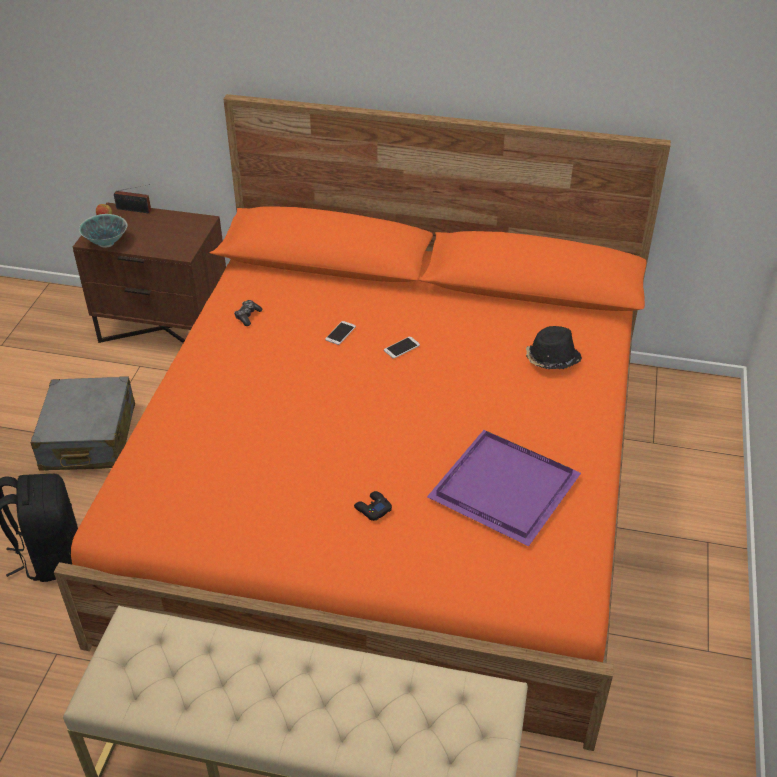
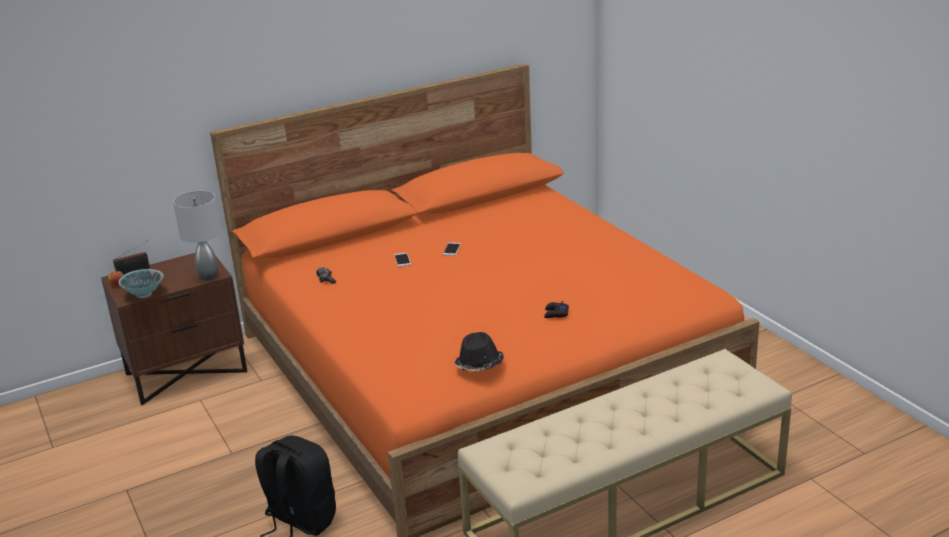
camera: 40 degrees left, 15 degrees down
grey suitcase [30,376,135,470] -> none
purple tray [427,430,581,546] -> none
black hat [526,326,582,369] -> black hat moved to [454,332,504,371]
none -> grey table lamp [173,191,221,280]

